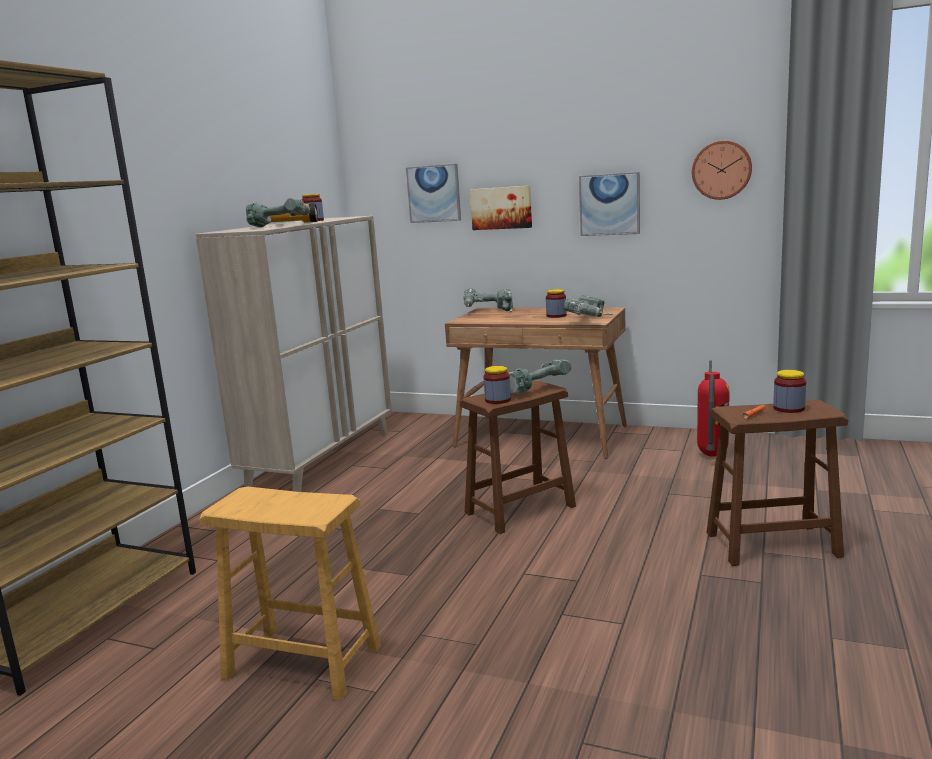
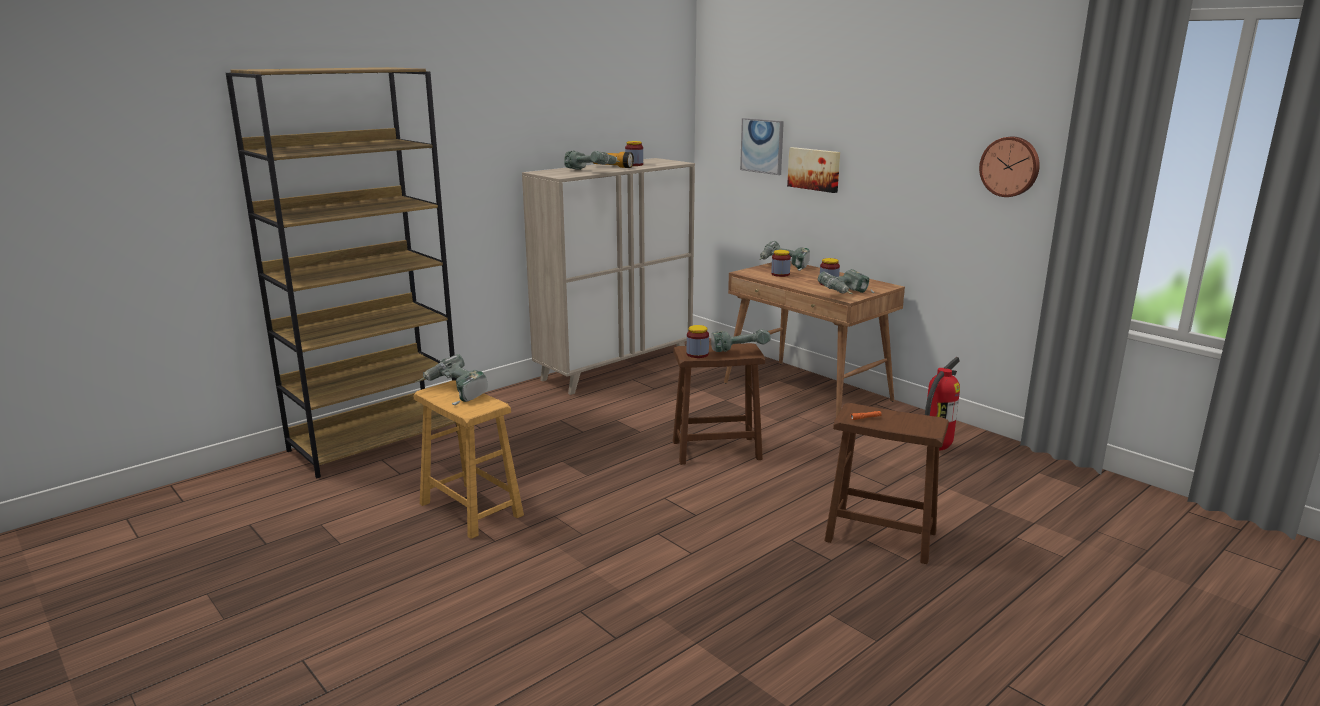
camera: 25 degrees right, 5 degrees up
picture [579,172,640,236] -> none
jar [773,370,806,413] -> jar moved to [771,250,791,277]
none -> power drill [416,354,488,405]

